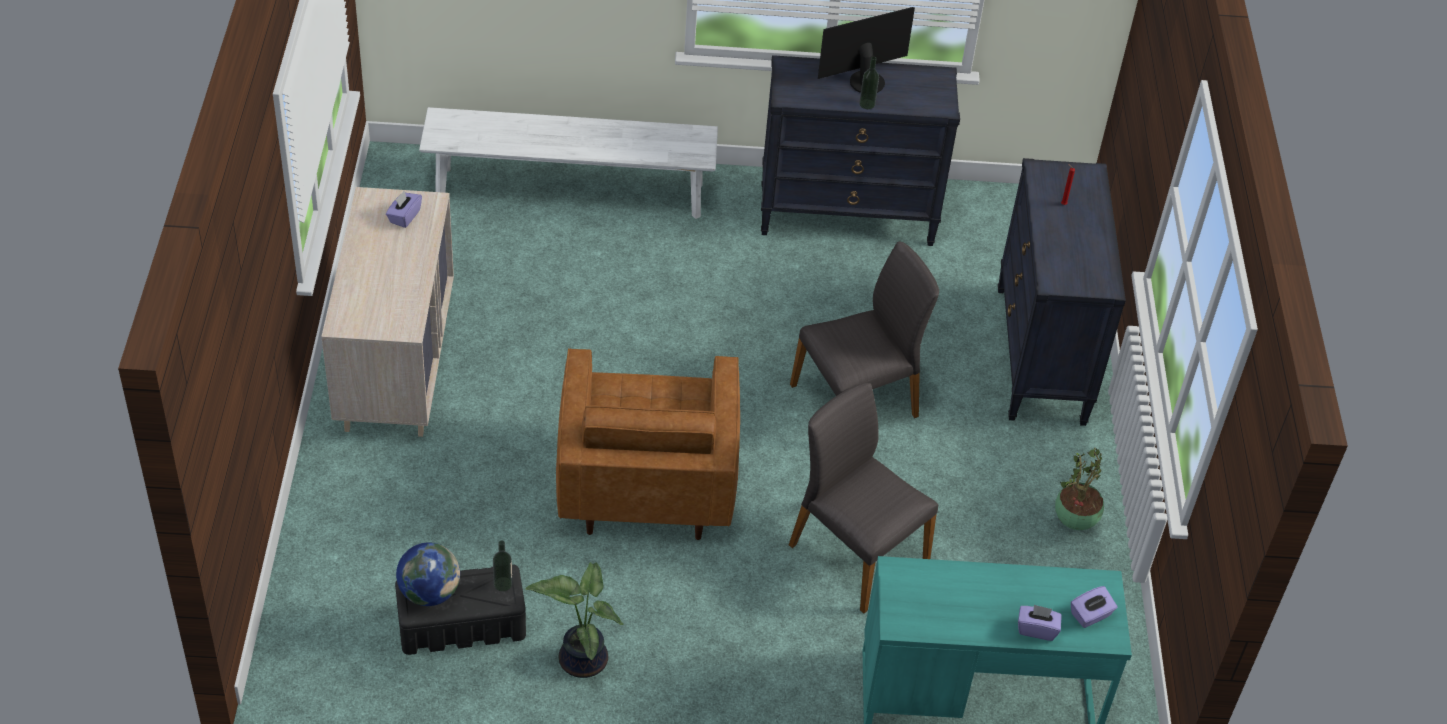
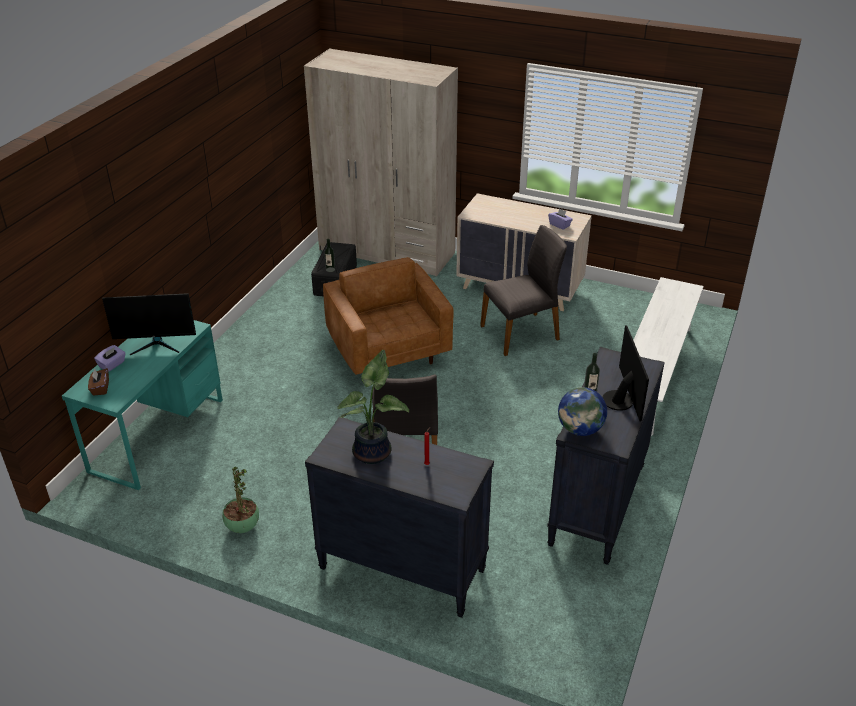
camera: 115 degrees right, 10 degrees down
globe [396,542,460,606] -> globe moved to [558,387,607,436]
potted plant [525,562,623,678] -> potted plant moved to [338,350,409,464]
brown armchair [556,348,740,540] -> brown armchair turned 45 degrees clockwise [323,257,454,375]
grey chair [789,383,938,613] -> grey chair moved to [480,225,567,356]
purple tissue box [1071,586,1117,628] -> brown tissue box [88,368,109,396]
none -> monitor [102,293,196,355]
none -> beige wardrobe [304,48,458,277]

